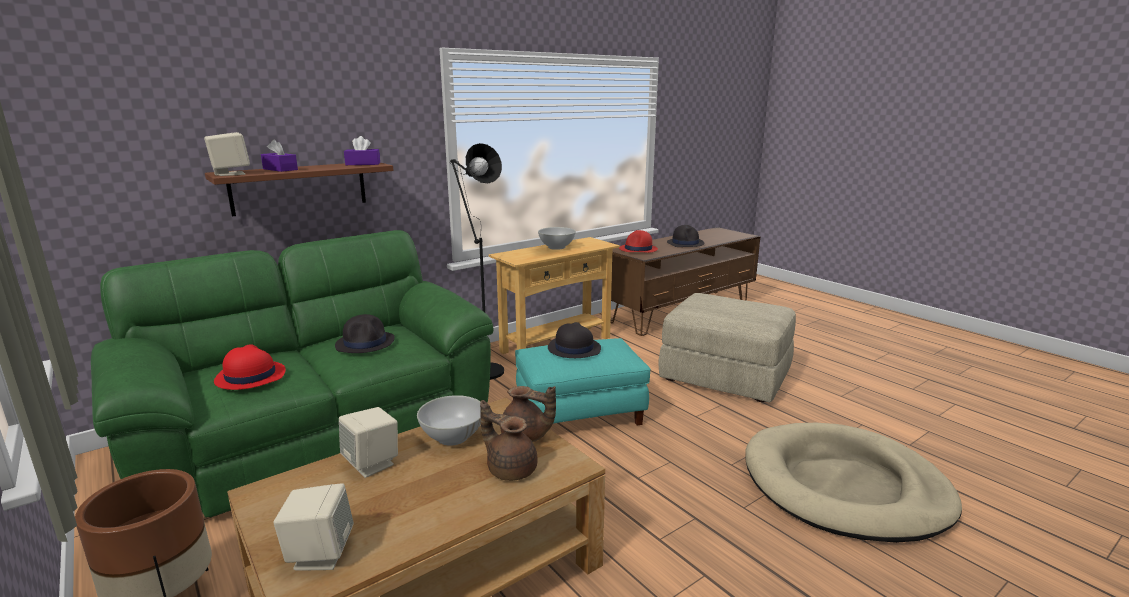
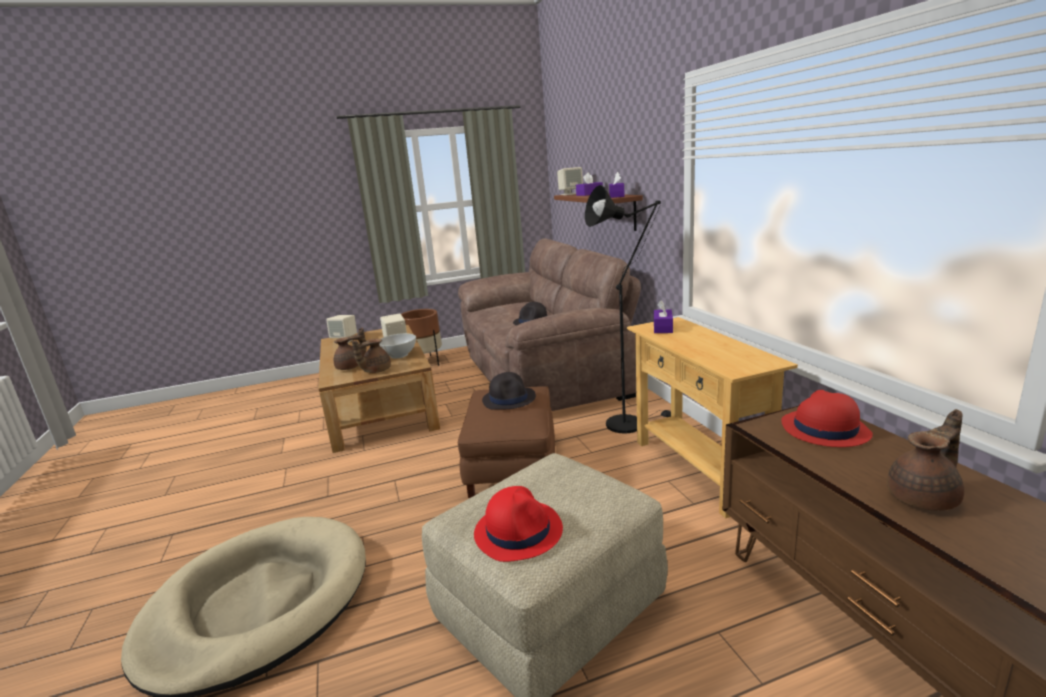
camera: 110 degrees right, 0 degrees up
green sofa [91,230,493,517] -> brown sofa [458,238,641,411]
red hat [214,344,286,390] -> red hat moved to [474,486,563,562]
turquoise ottoman [515,338,651,426] -> brown ottoman [458,386,555,498]
white bowl [538,227,576,250] -> none
black hat [667,225,705,247] -> brown teapot [887,409,964,511]
none -> purple tissue box [654,300,673,333]

